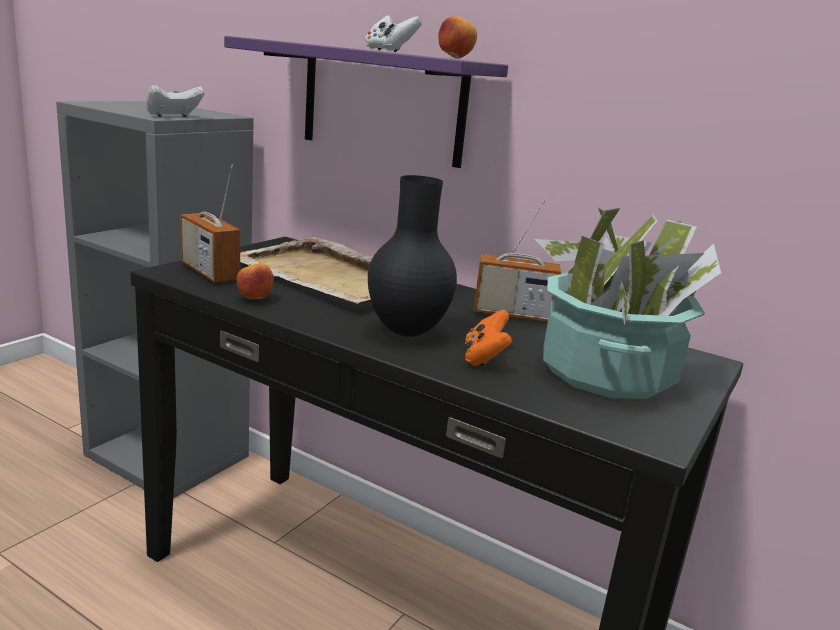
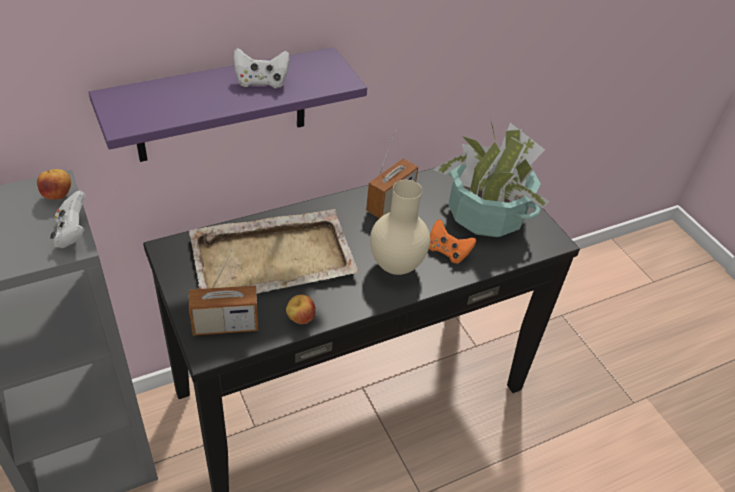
camera: 60 degrees left, 25 degrees up
black vase [368,175,457,337] -> beige vase [370,180,430,275]
apple [438,16,477,59] -> apple moved to [37,169,71,200]

